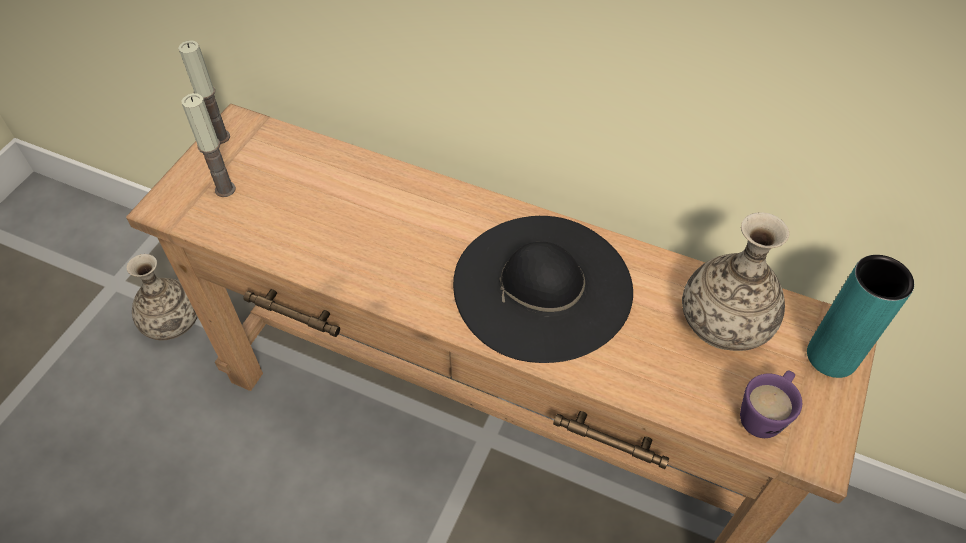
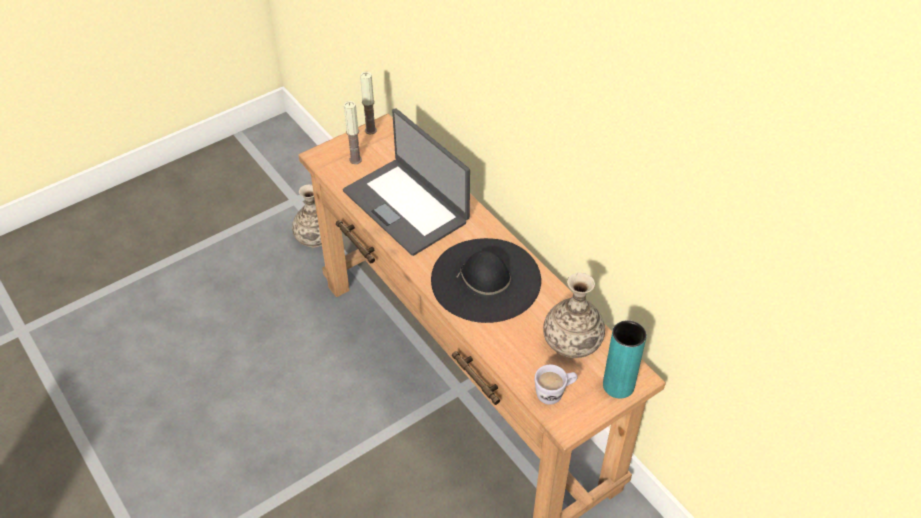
camera: 30 degrees right, 5 degrees down
purple mug [740,370,802,438] -> white mug [534,365,578,405]
none -> laptop [343,108,470,256]

